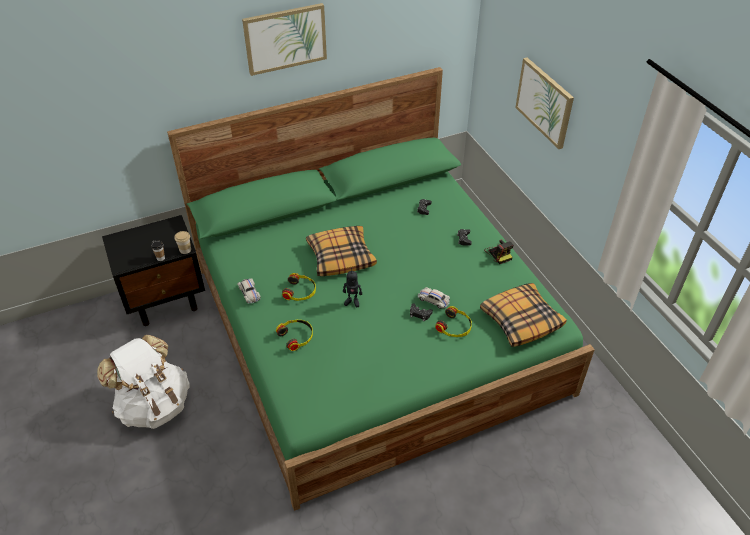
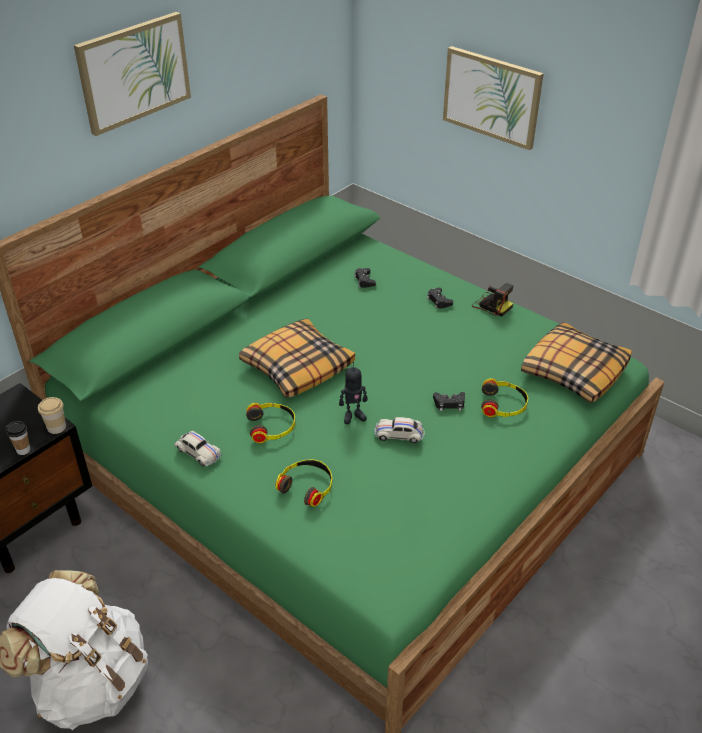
camera: 25 degrees left, 5 degrees down
white toy car [418,287,450,309] -> white toy car moved to [374,417,425,443]

